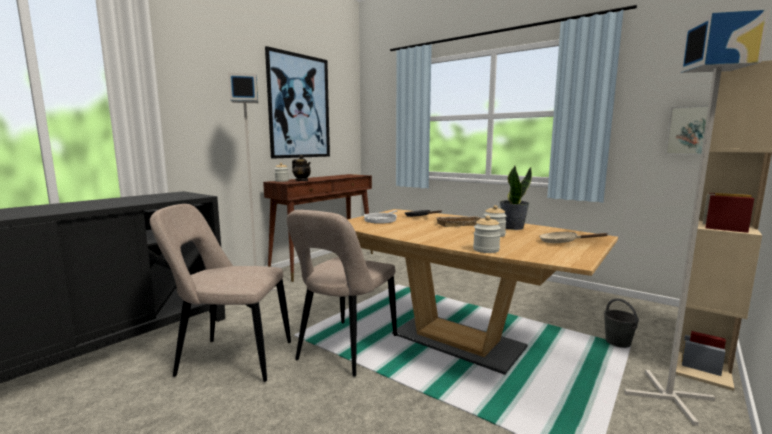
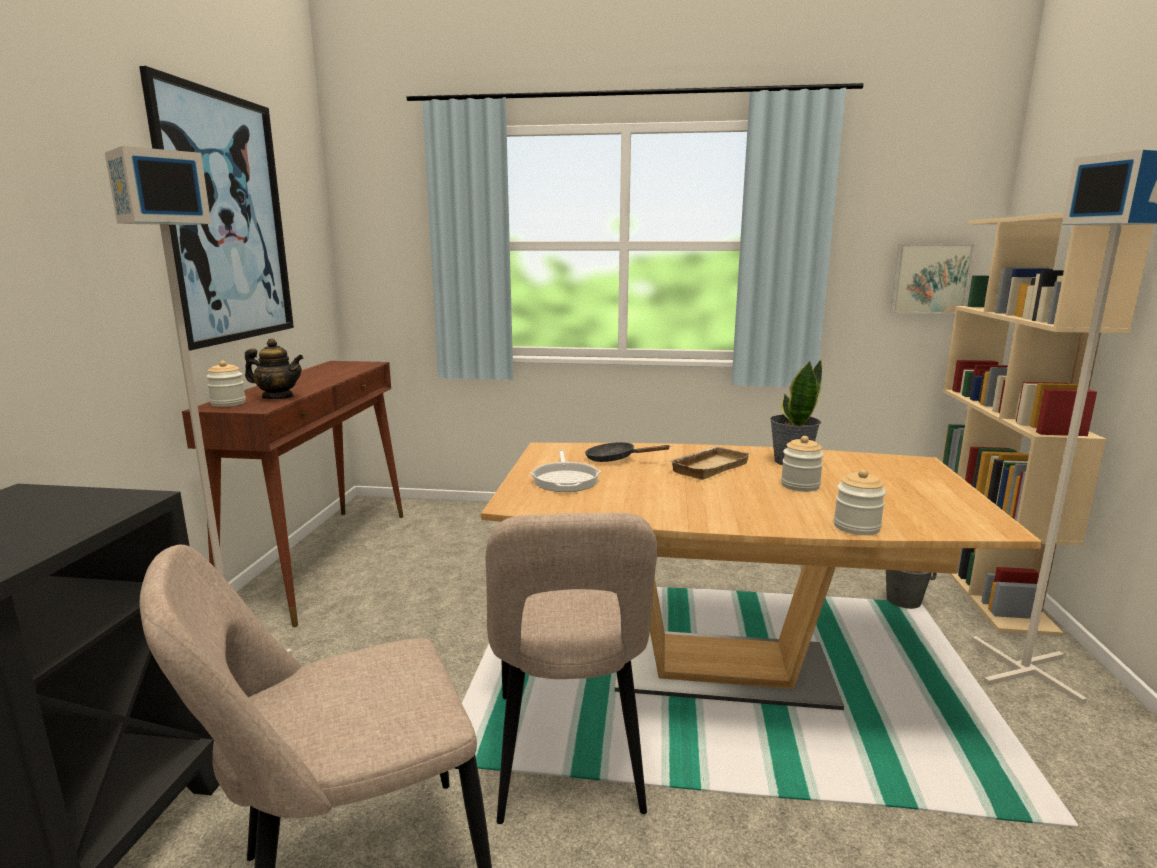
camera: 30 degrees left, 5 degrees up
beige frying pan [539,232,607,243] -> none

